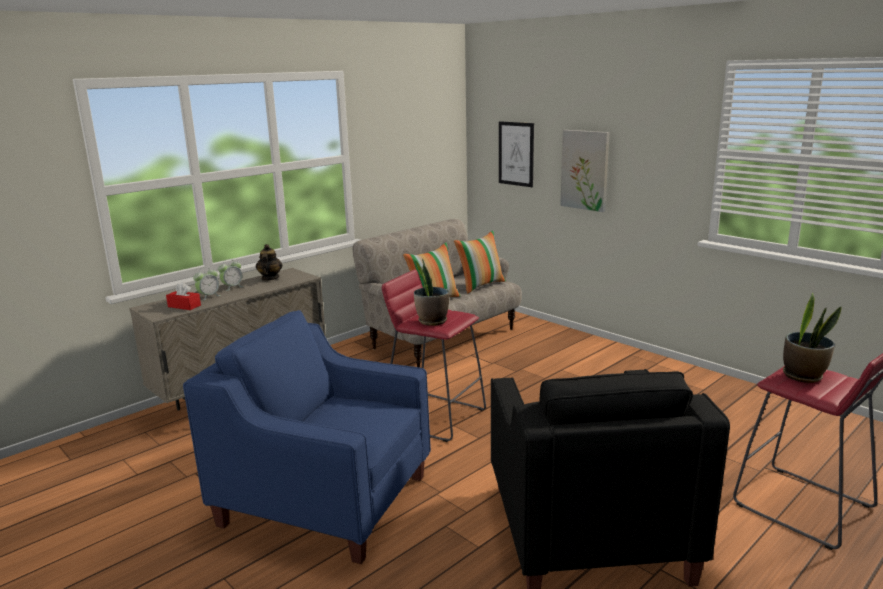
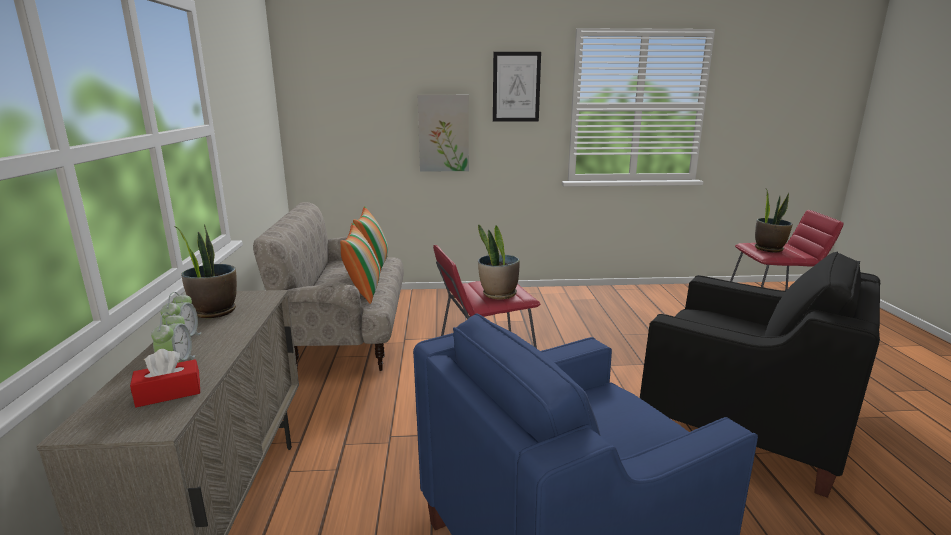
camera: 50 degrees left, 0 degrees up
teapot [256,244,283,281] -> potted plant [175,224,237,318]
picture [499,122,534,187] -> picture moved to [493,52,541,122]

